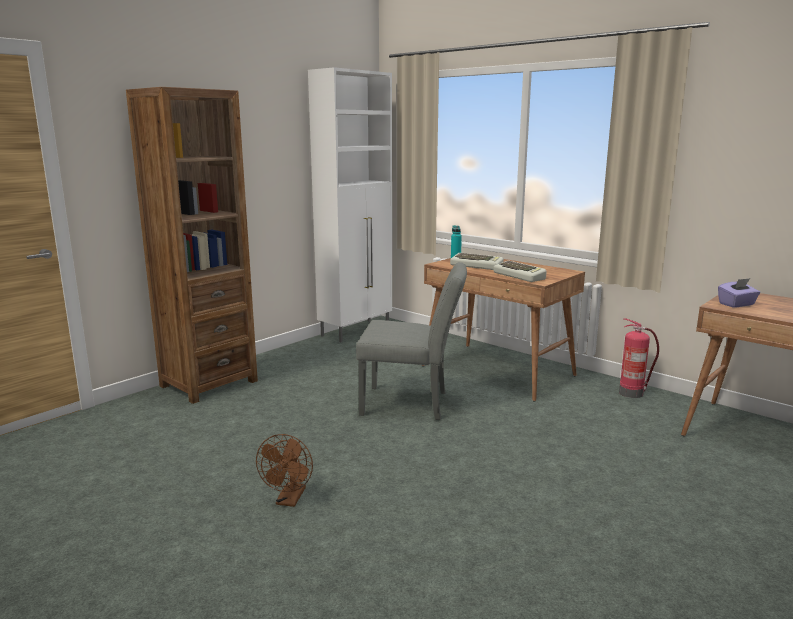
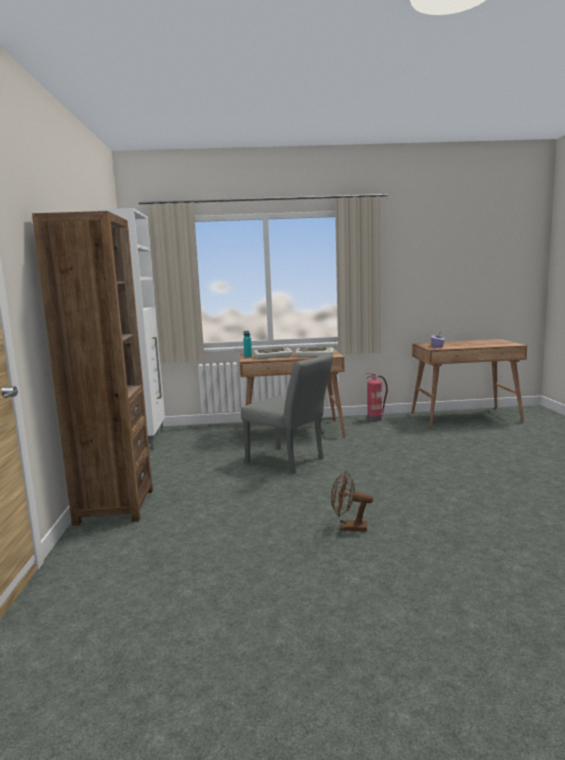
camera: 45 degrees left, 5 degrees down
brown fan [256,434,313,507] -> brown fan turned 135 degrees clockwise [331,471,373,531]
grey chair [356,262,467,420] -> grey chair turned 75 degrees clockwise [241,354,333,474]

